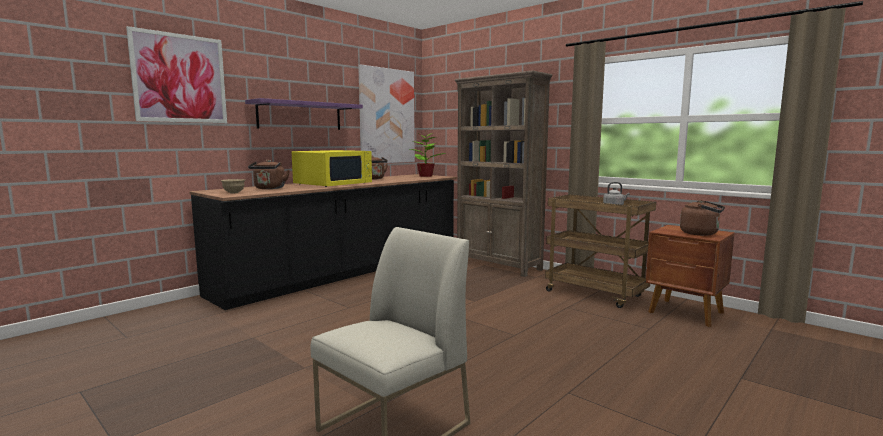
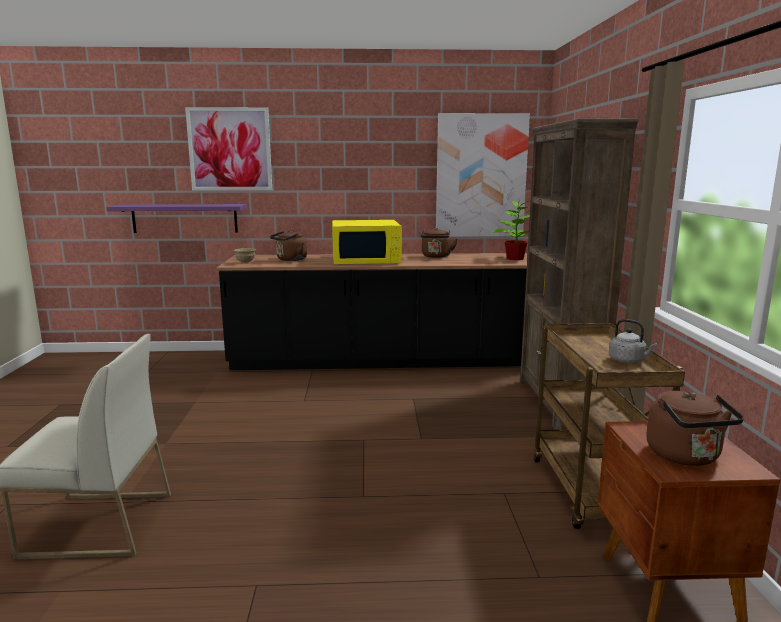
camera: 45 degrees right, 5 degrees up
purple shelf [245,98,363,130] -> purple shelf moved to [106,204,247,233]

